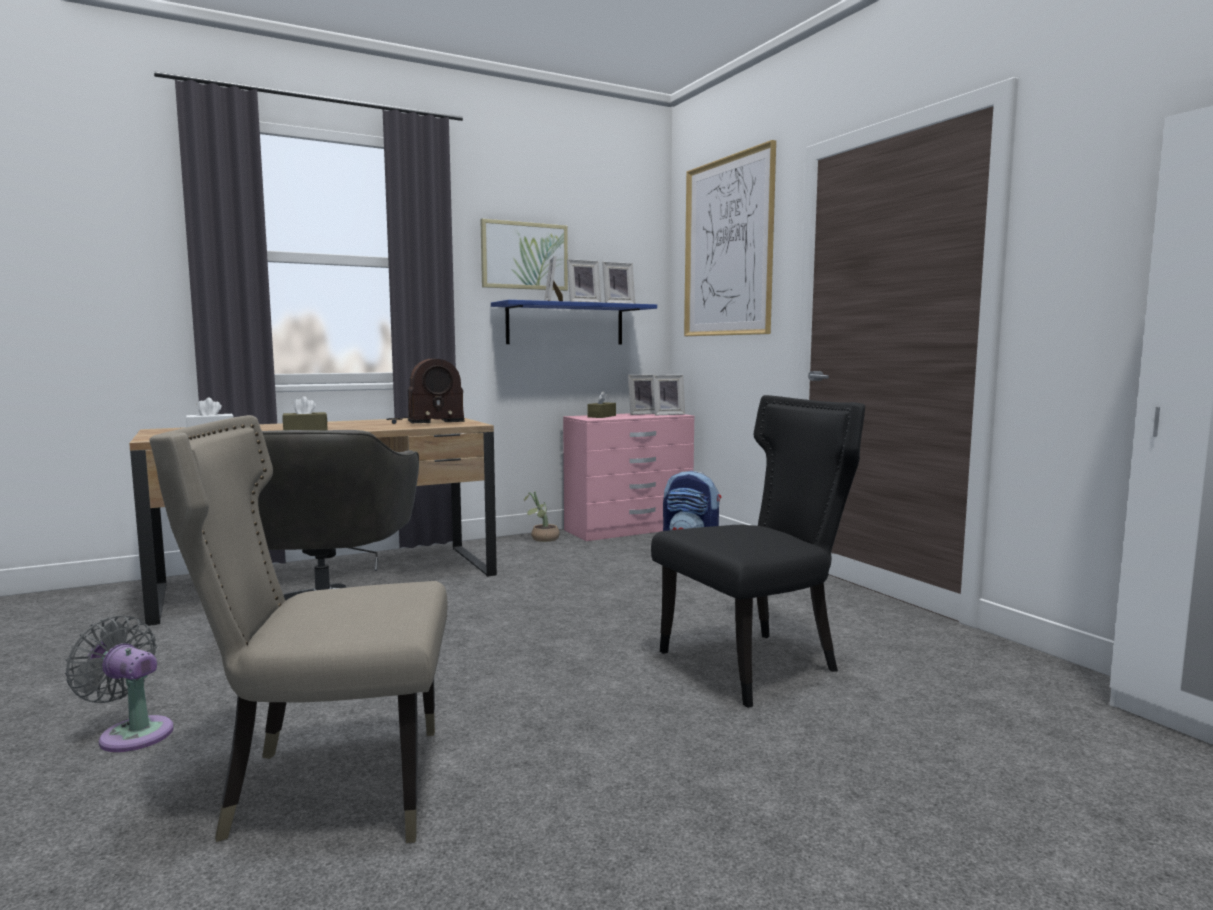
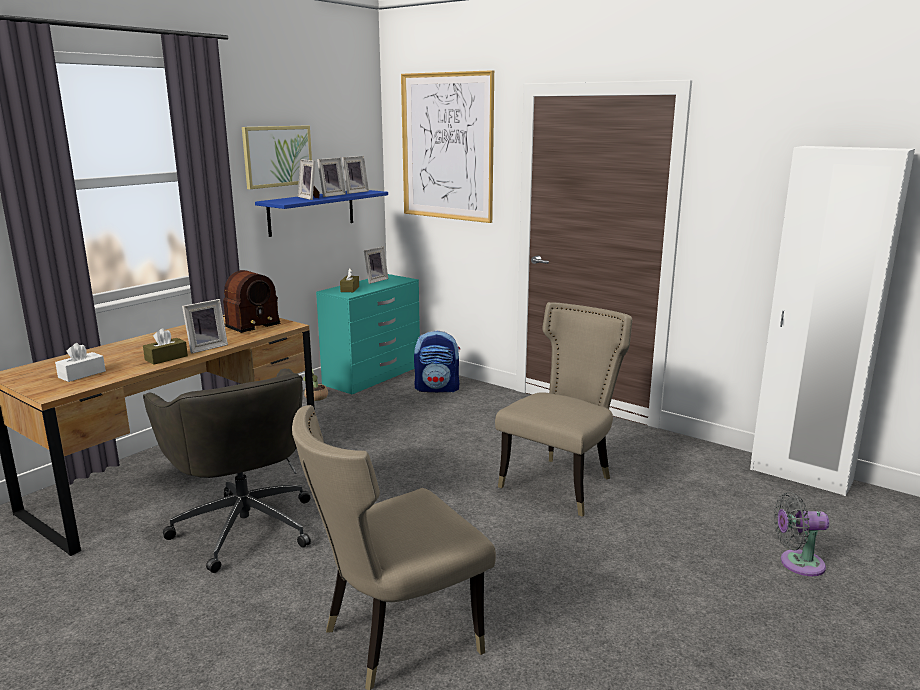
camera: 25 degrees left, 10 degrees up
grey fan [65,615,174,752] -> grey fan moved to [774,492,829,576]
pink dresser [563,413,694,541] -> turquoise dresser [316,274,420,394]
black chair [651,395,865,708] -> beige chair [495,302,632,517]
picture frame [653,375,685,415] -> picture frame moved to [182,299,228,353]

